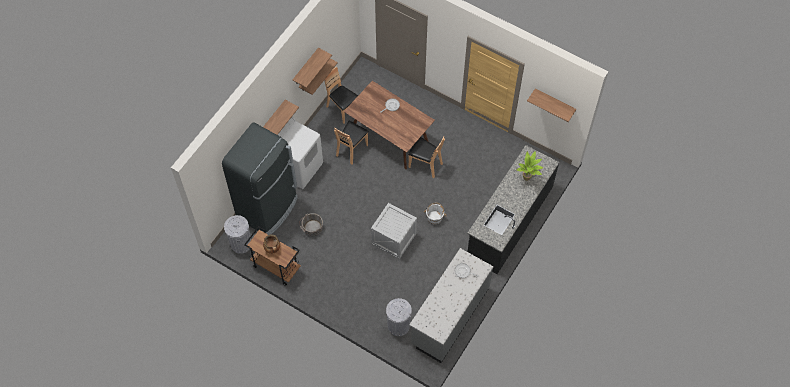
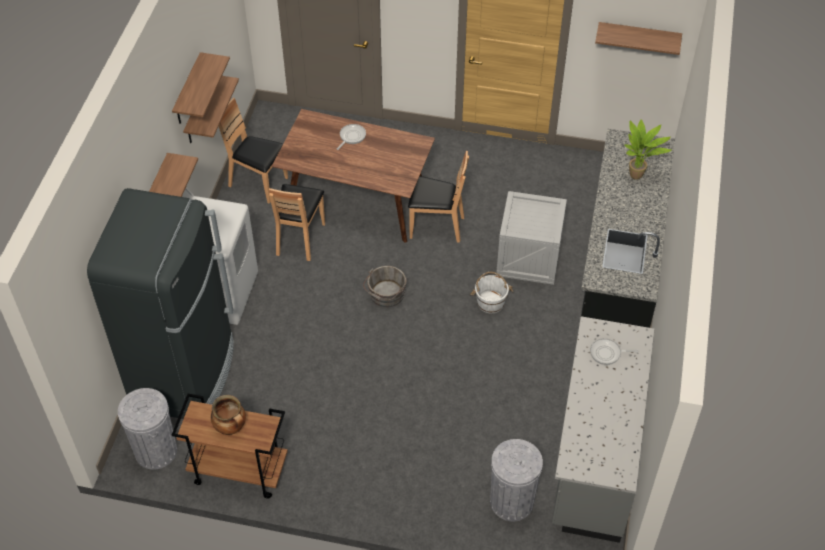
camera: 20 degrees left, 10 degrees down
grey bucket [299,213,323,236] -> grey bucket moved to [363,265,407,307]
crate [371,203,417,259] -> crate moved to [496,191,567,285]

